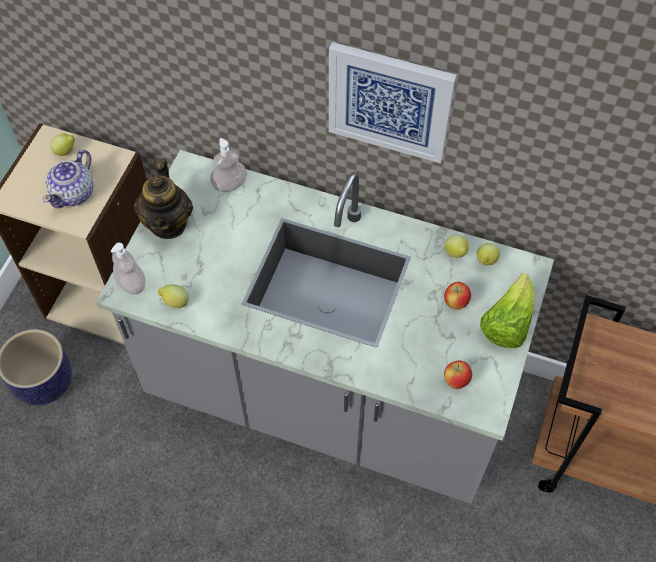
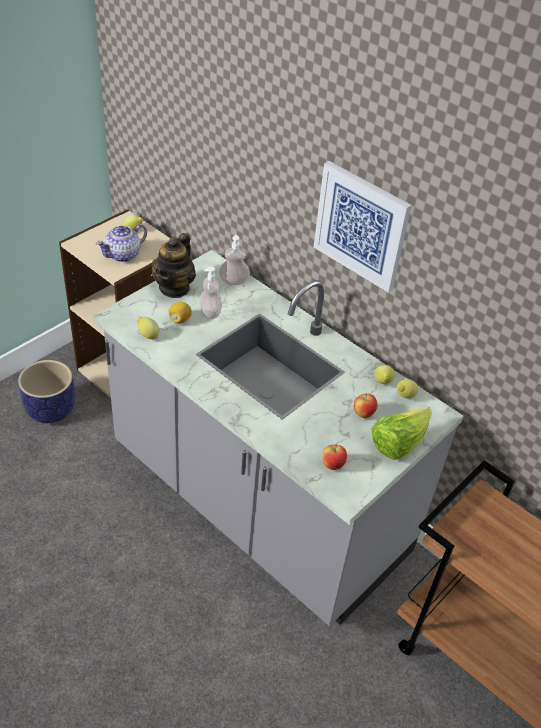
camera: 20 degrees right, 15 degrees down
soap dispenser [111,243,145,295] -> soap dispenser moved to [200,267,222,319]
none -> lemon [169,302,192,324]

